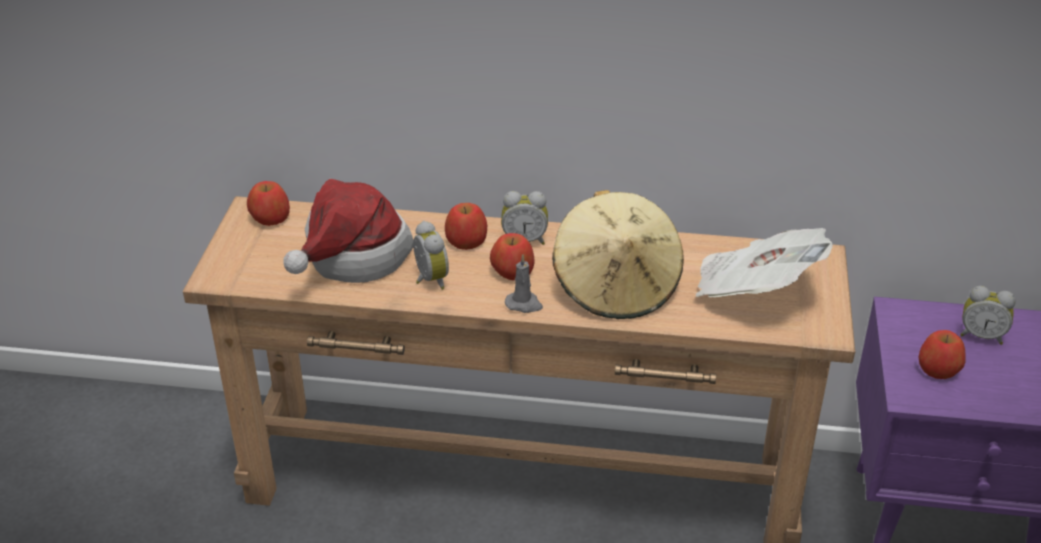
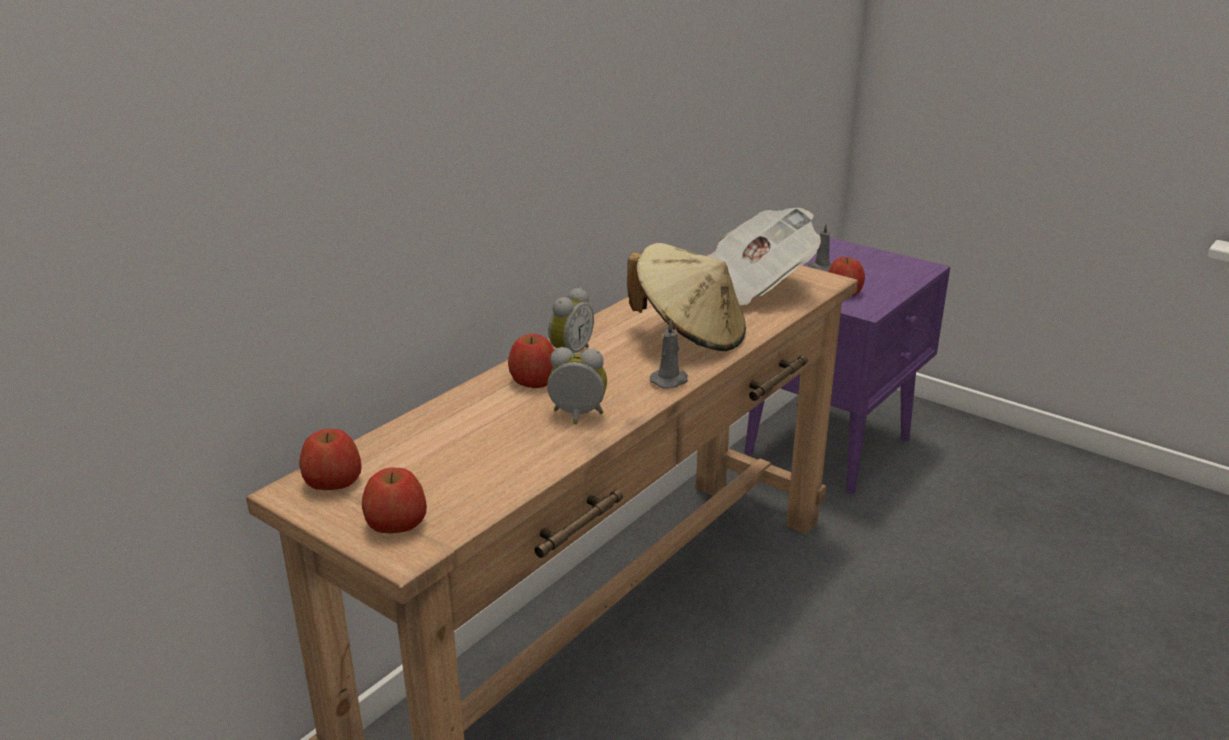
camera: 60 degrees left, 10 degrees down
hat [283,179,414,283] -> none
apple [490,233,535,280] -> apple moved to [362,467,427,533]
alarm clock [960,286,1016,345] -> grey candle [808,223,832,272]

